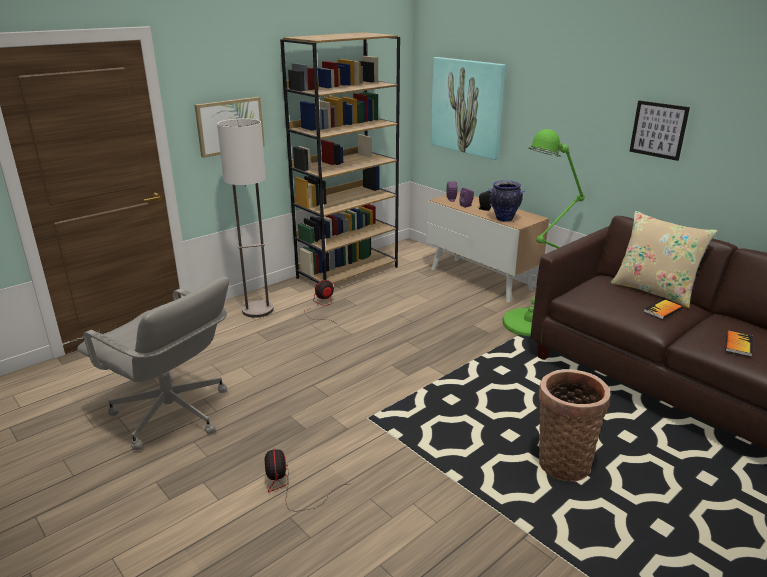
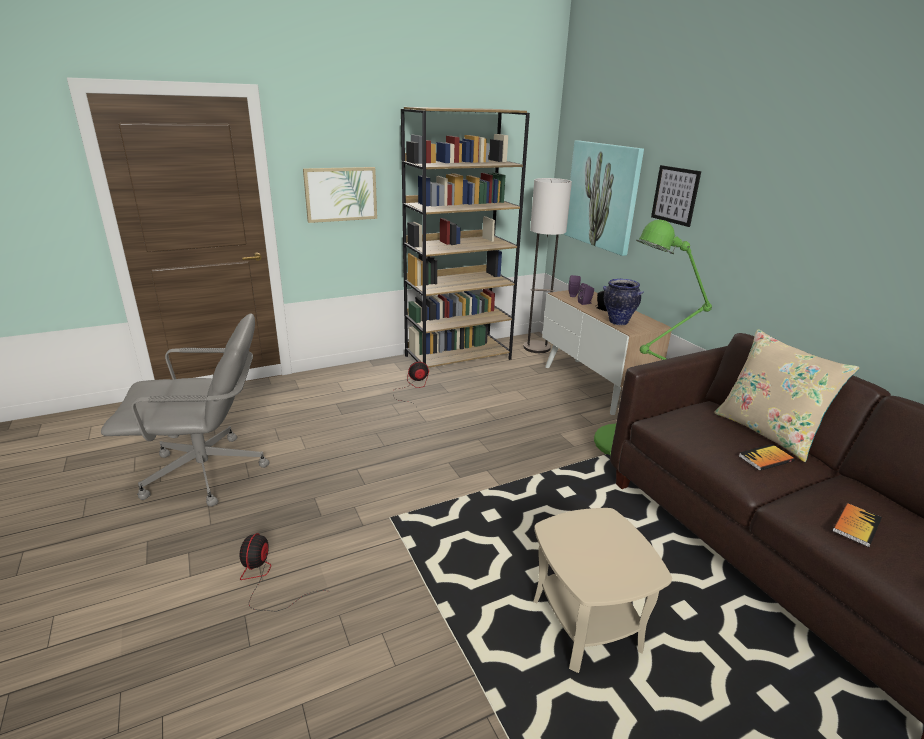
camera: 15 degrees right, 0 degrees up
grey office chair [77,277,229,450] -> grey office chair turned 60 degrees counterclockwise [101,314,269,506]
floor lamp [217,118,274,318] -> floor lamp moved to [524,178,572,353]
basket [539,369,610,481] -> beige side table [533,508,672,673]
picture [629,101,690,161] -> picture moved to [651,165,701,227]

